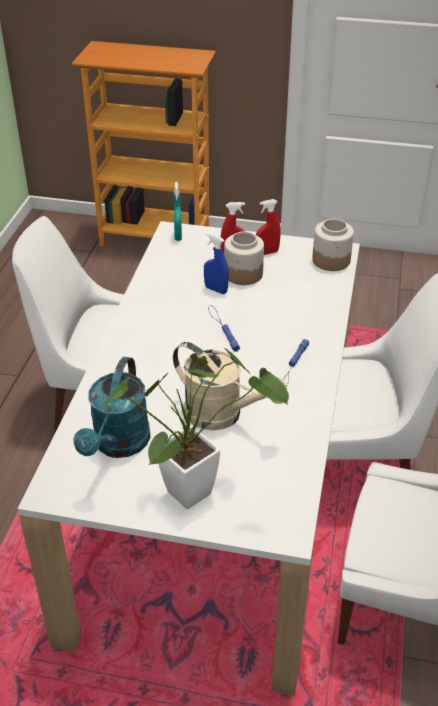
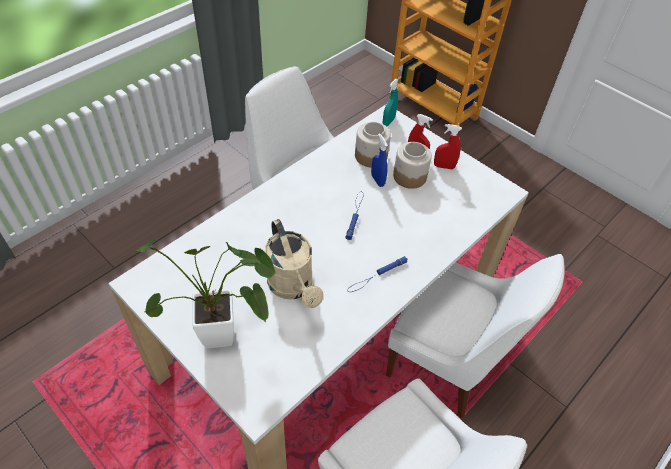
camera: 30 degrees right, 10 degrees up
turquoise watering can [73,357,150,458] -> none
jar [312,219,354,271] -> jar moved to [355,122,391,168]

